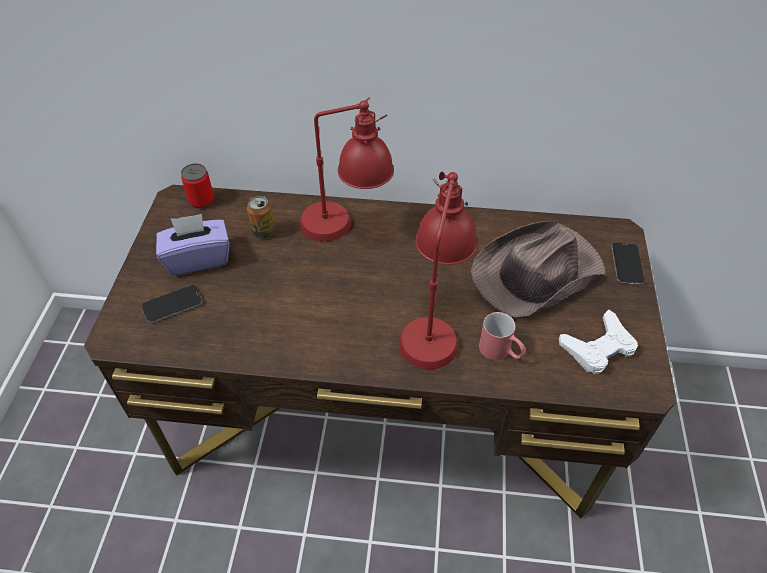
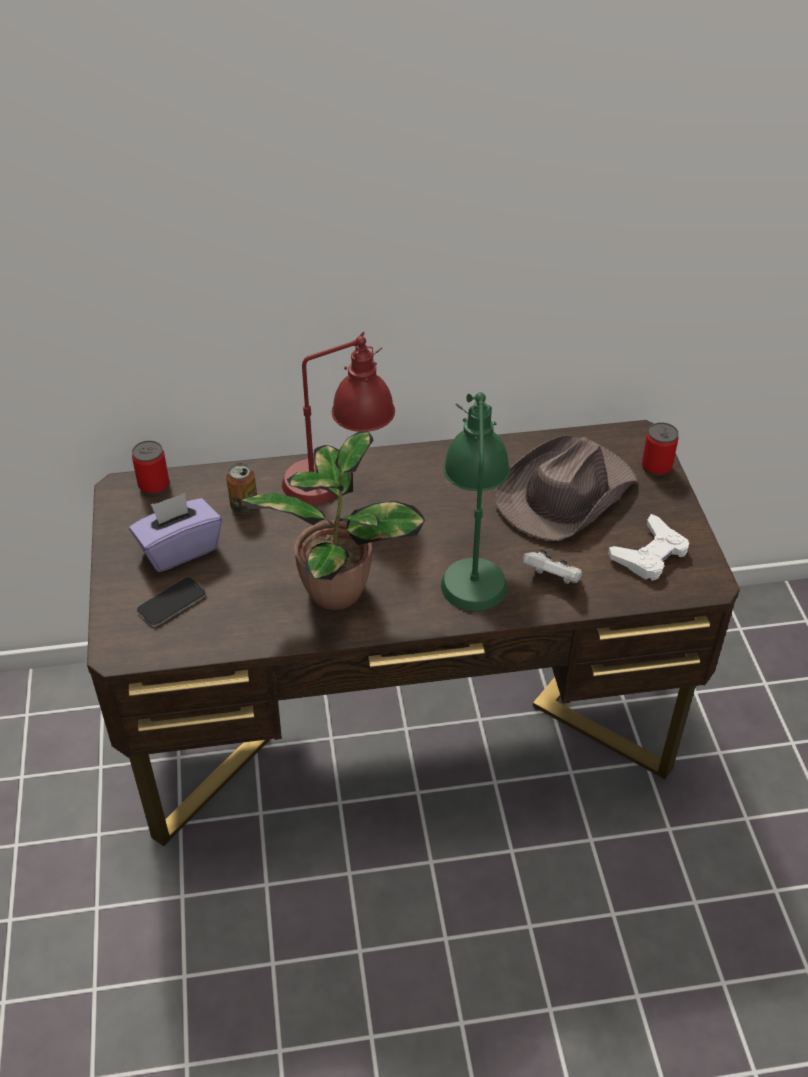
camera: 15 degrees left, 5 degrees down
red table lamp [398,172,478,369] -> green table lamp [441,392,510,611]
red mug [479,312,526,360] -> white game controller [522,550,582,584]
phone [612,243,645,284] -> can [642,422,679,476]
none -> potted plant [241,431,425,610]

